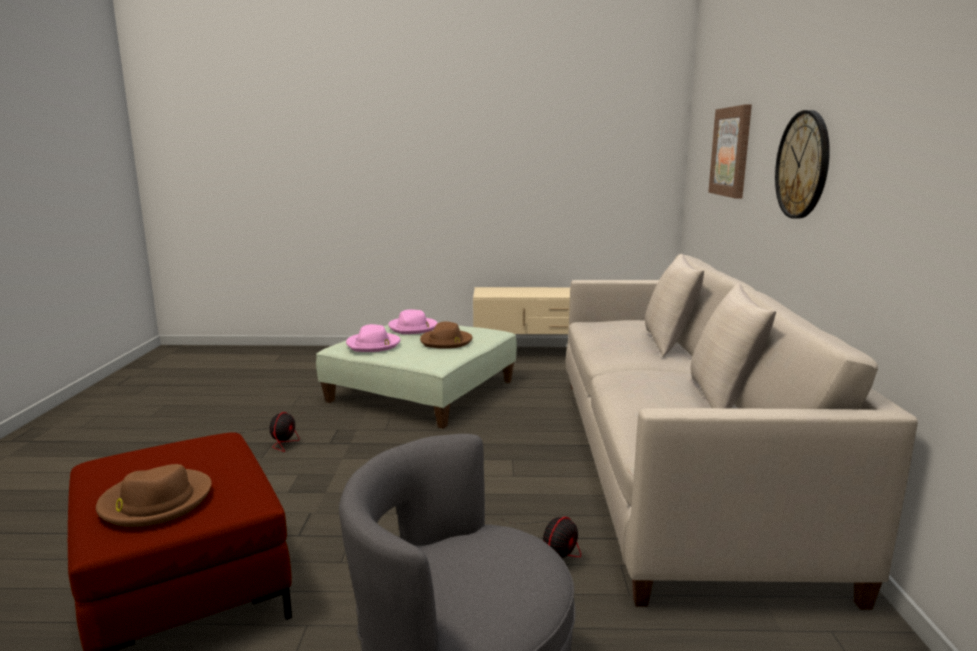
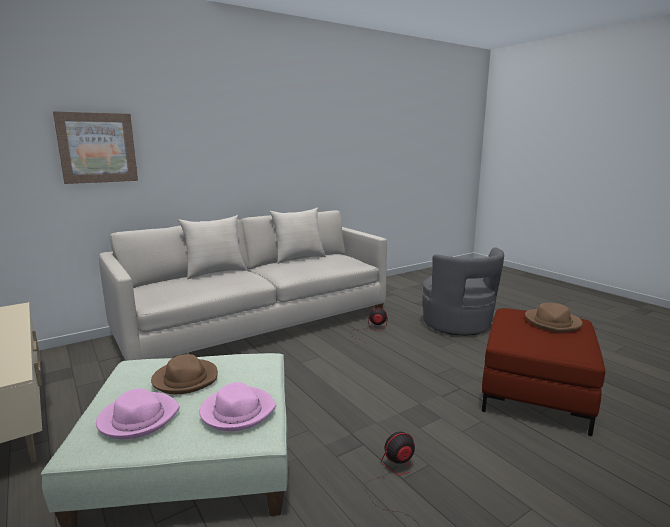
camera: 125 degrees left, 0 degrees up
wall clock [775,110,830,219] -> none

